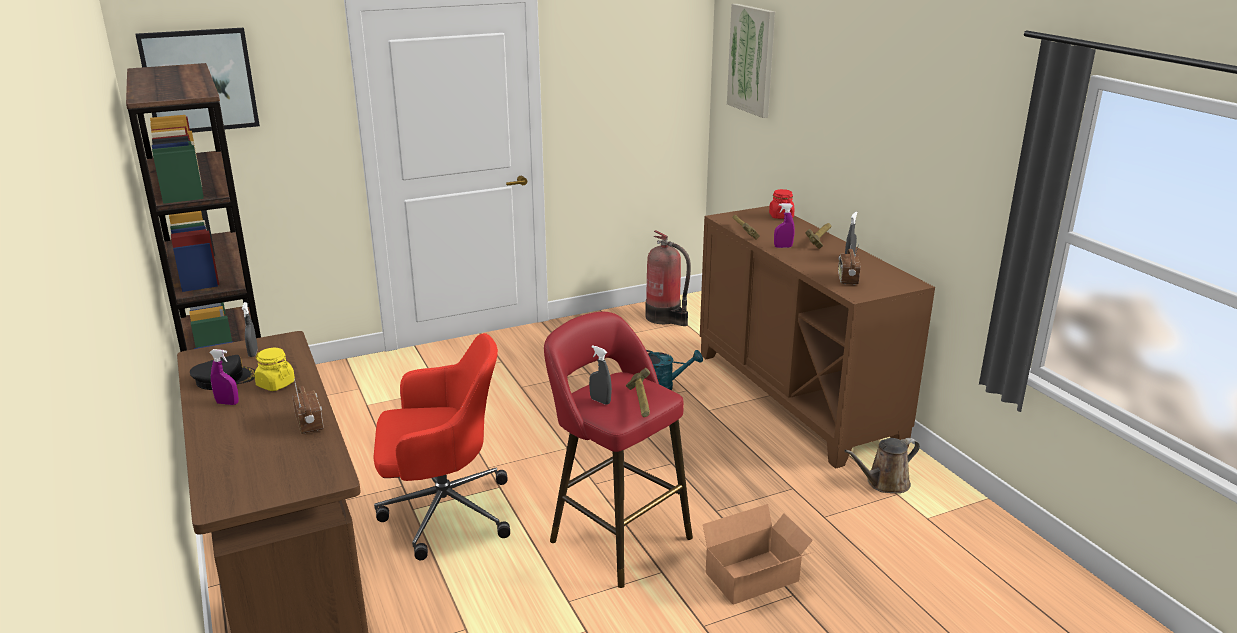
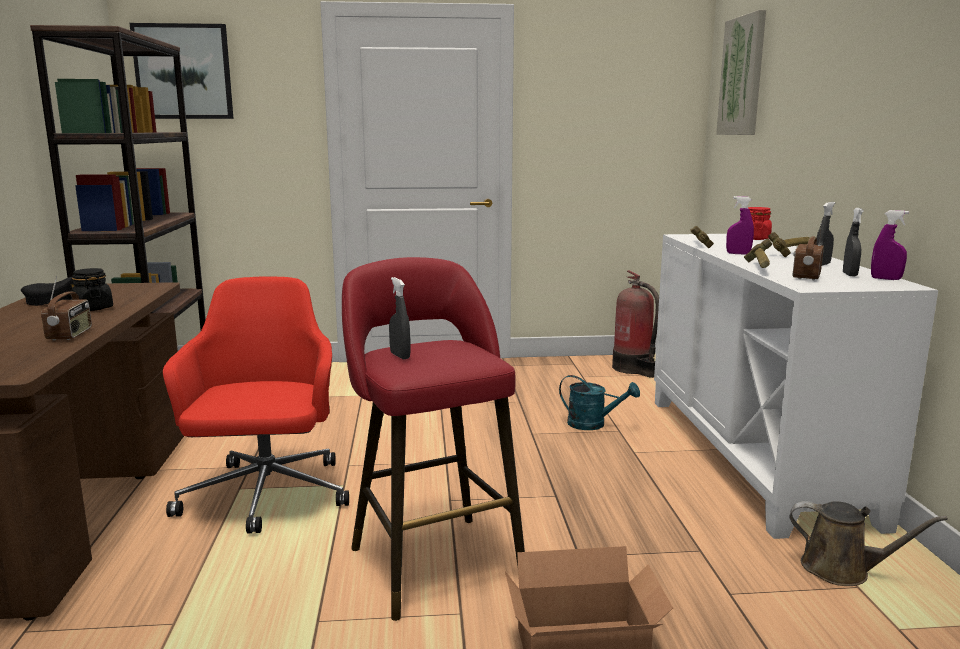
camera: 20 degrees right, 10 degrees down
purple spray bottle [209,349,239,405] -> purple spray bottle moved to [871,210,909,280]
grey spray bottle [242,302,258,357] -> grey spray bottle moved to [843,208,864,276]
yellow jar [254,348,295,391] -> black jar [71,268,113,311]
red office chair [373,333,510,560] -> red office chair turned 105 degrees counterclockwise [163,276,349,533]
hammer [626,368,650,417] -> hammer moved to [744,238,772,268]
brown cabinet [700,206,935,469] -> white cabinet [654,234,938,539]
brown watering can [844,438,920,493] -> brown watering can turned 150 degrees counterclockwise [789,501,948,586]

